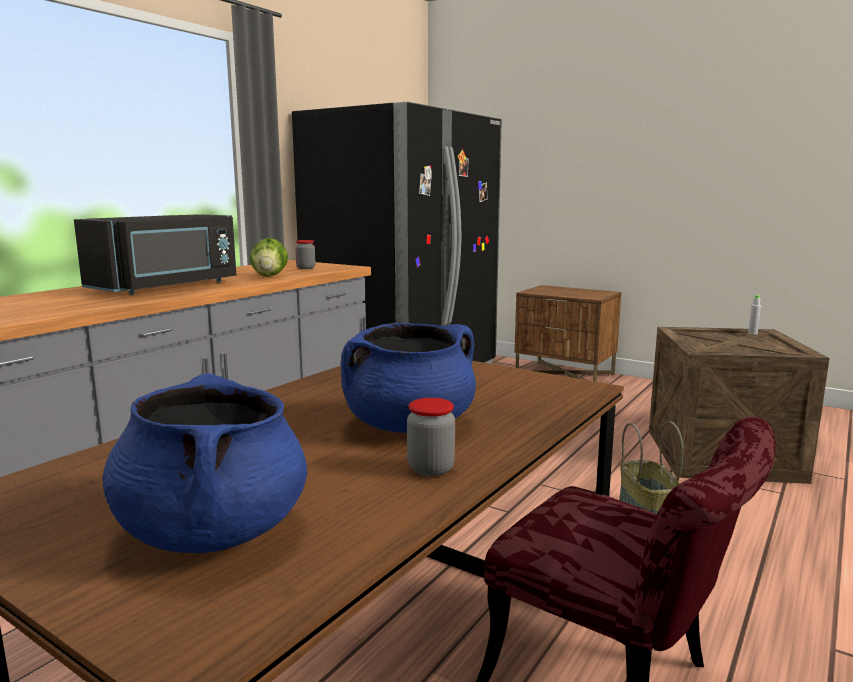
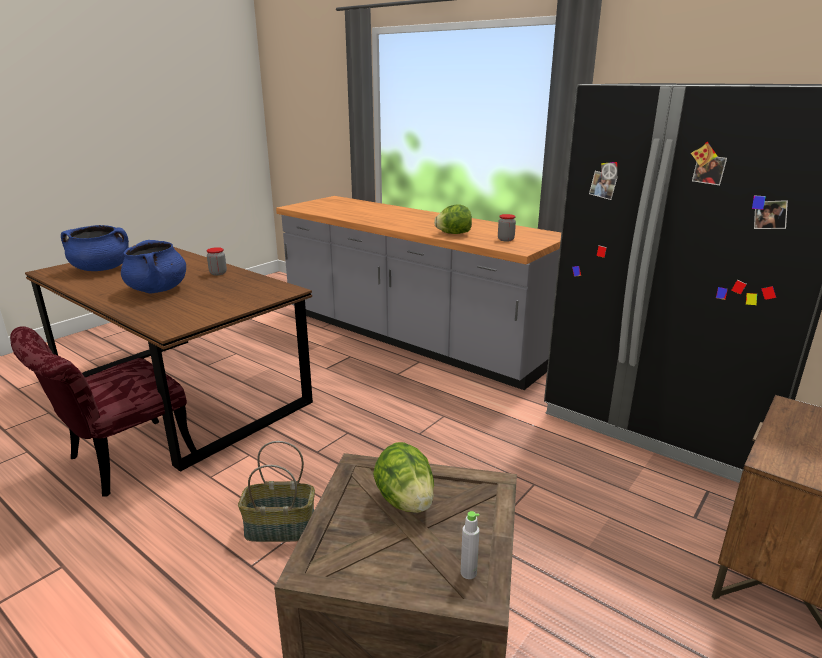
camera: 95 degrees right, 10 degrees up
black microwave [74,214,236,295] -> none
jar [407,398,455,477] -> jar moved to [207,247,227,275]
none -> lettuce [373,442,434,513]

